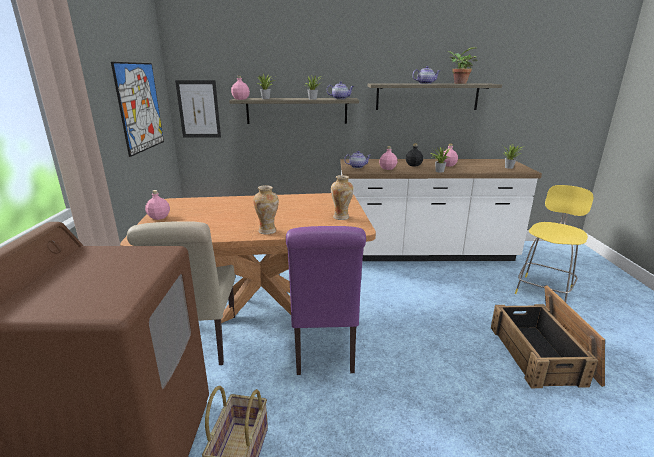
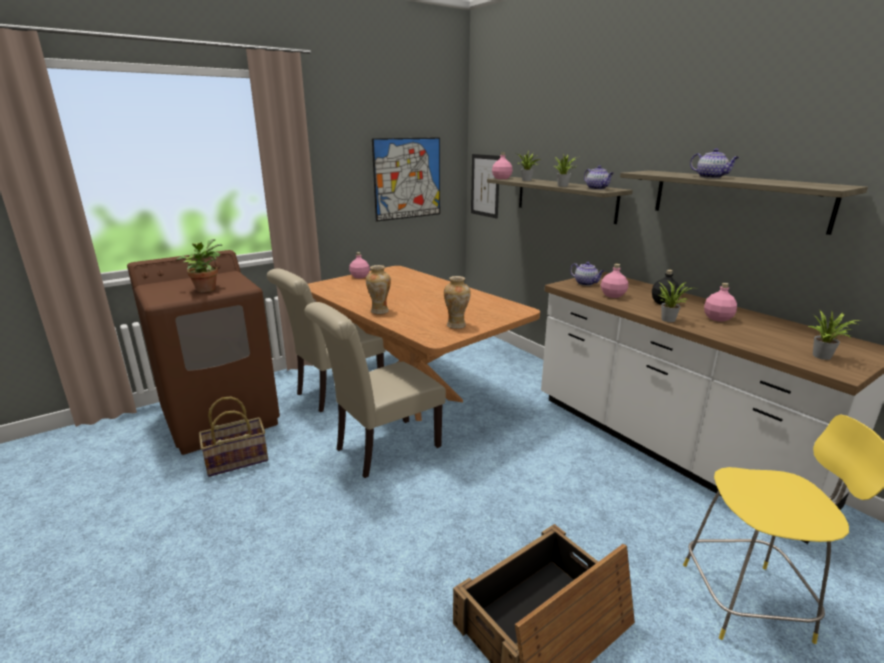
camera: 55 degrees right, 0 degrees up
purple chair [286,226,366,375] -> beige chair [304,302,446,478]
potted plant [447,47,477,84] -> potted plant moved to [176,239,222,292]

